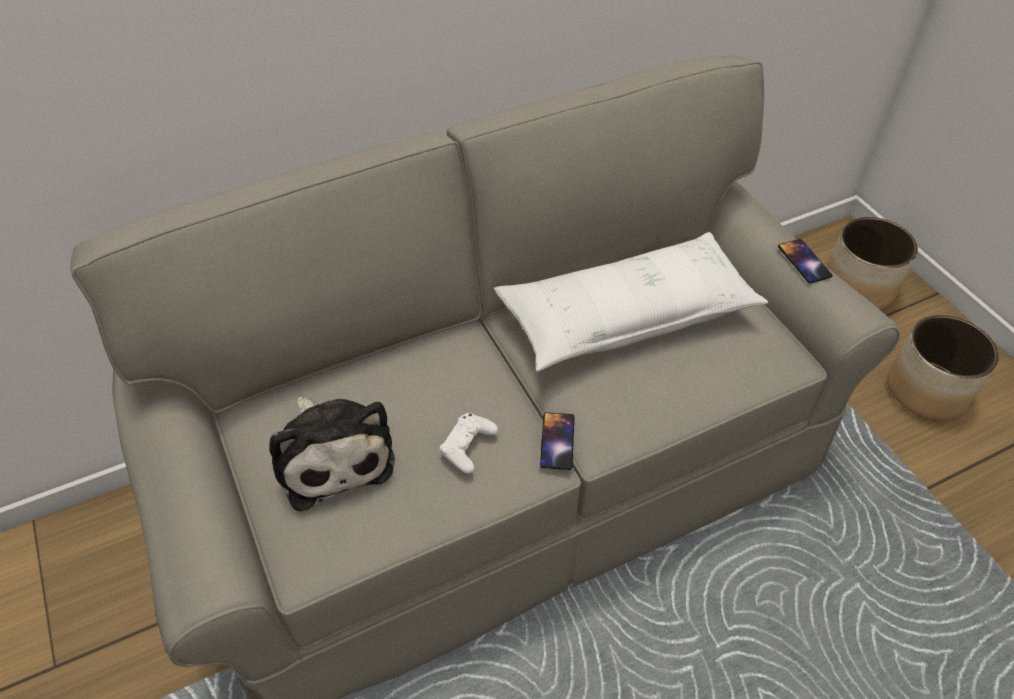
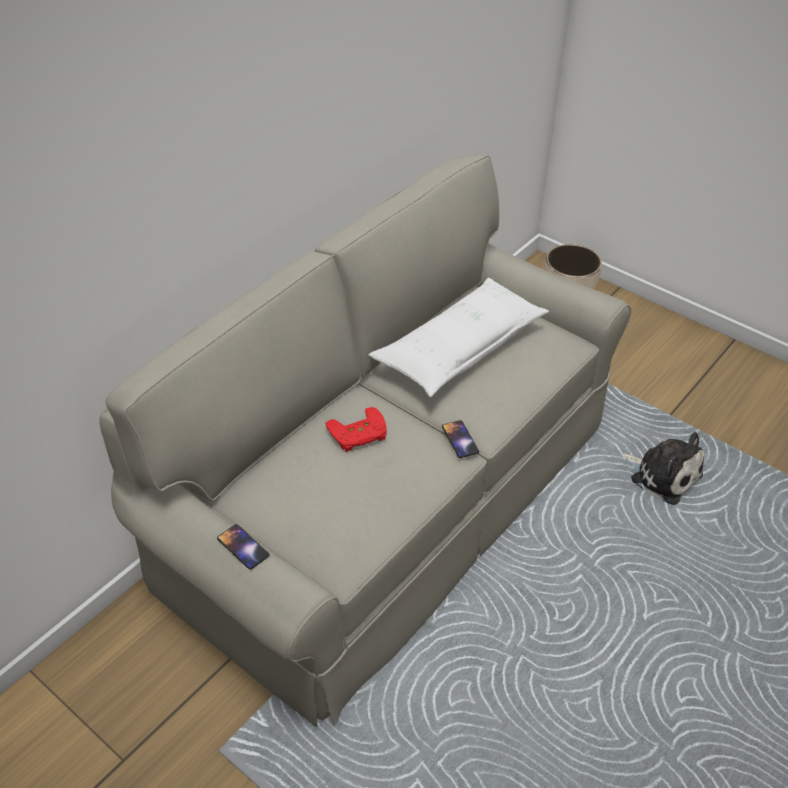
camera: 25 degrees left, 5 degrees down
plush toy [269,397,395,511] -> plush toy moved to [621,432,704,505]
white game controller [440,413,498,474] -> none
phone [778,239,833,283] -> phone moved to [217,524,270,570]
planter [887,315,999,420] -> none
none -> red game controller [326,407,387,452]

